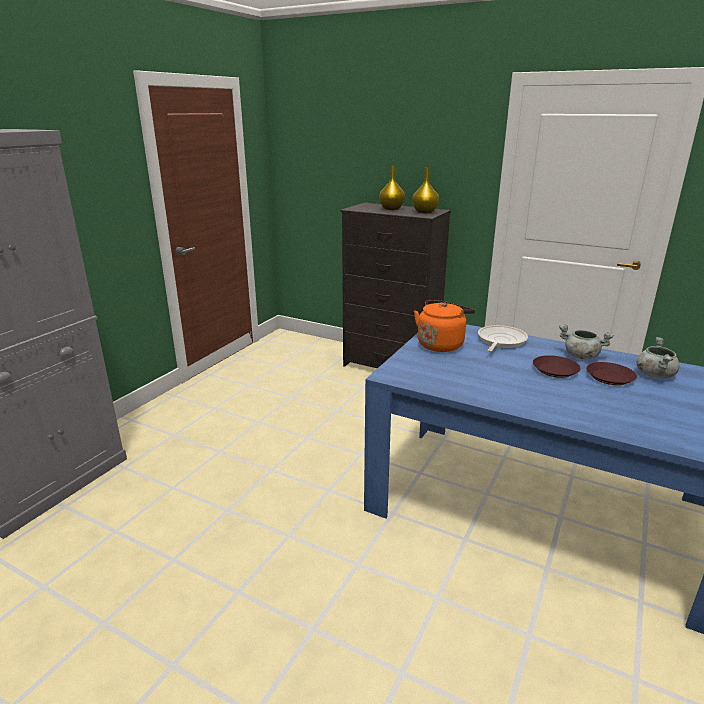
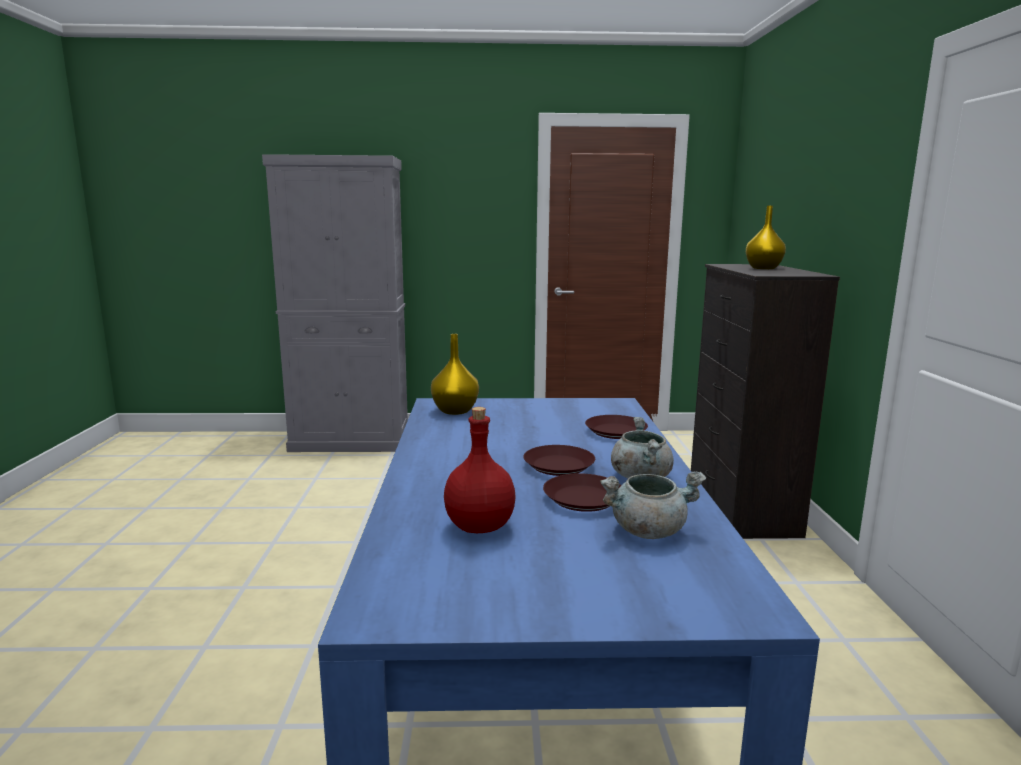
camera: 60 degrees right, 10 degrees down
yellow vase [412,167,439,213] -> yellow vase moved to [431,334,479,415]
orange kettle [414,300,475,352] -> none
frying pan [478,325,528,352] -> brown plate [585,415,648,439]
none -> red bottle [444,407,516,533]

